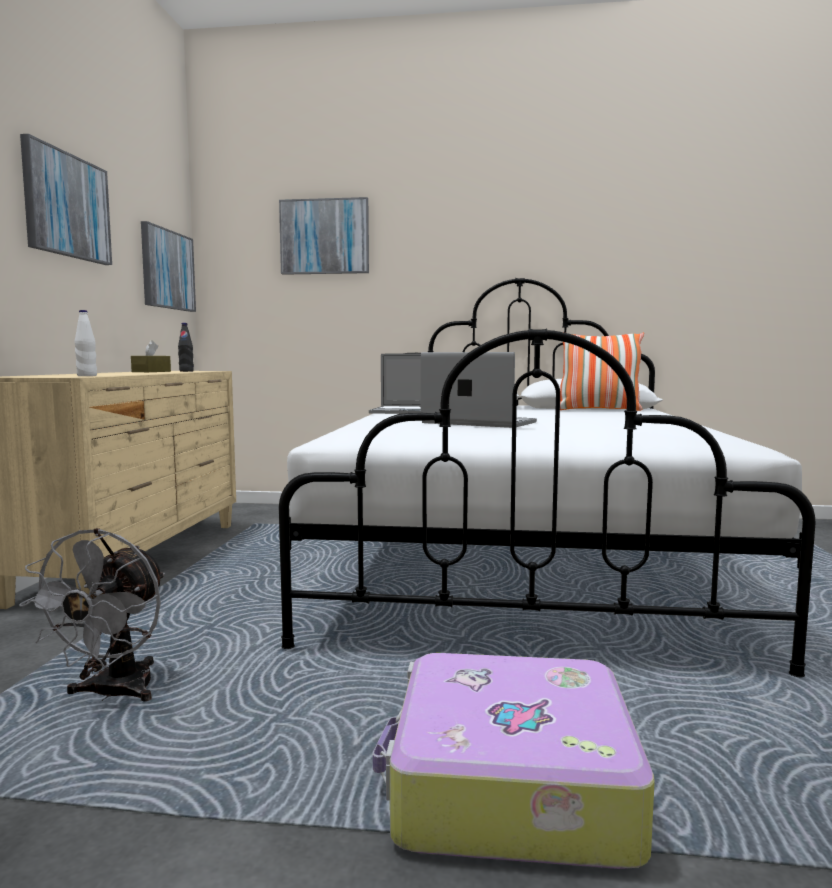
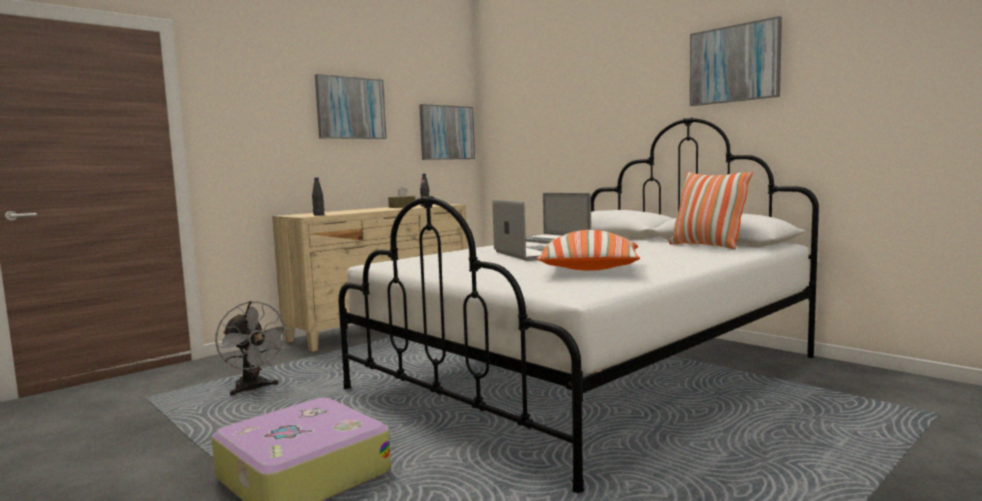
camera: 40 degrees right, 0 degrees up
grey fan [19,528,165,701] -> grey fan turned 90 degrees counterclockwise [215,301,290,396]
white bottle [75,310,97,376] -> black bottle [312,177,324,216]
picture [279,197,369,275] -> picture moved to [690,16,782,106]
none -> pillow [536,230,640,271]

